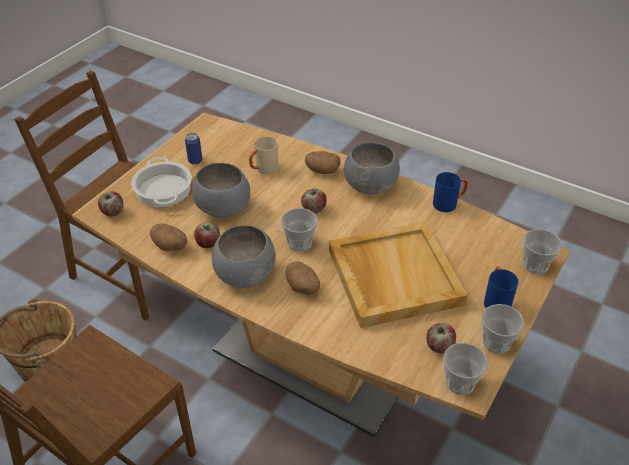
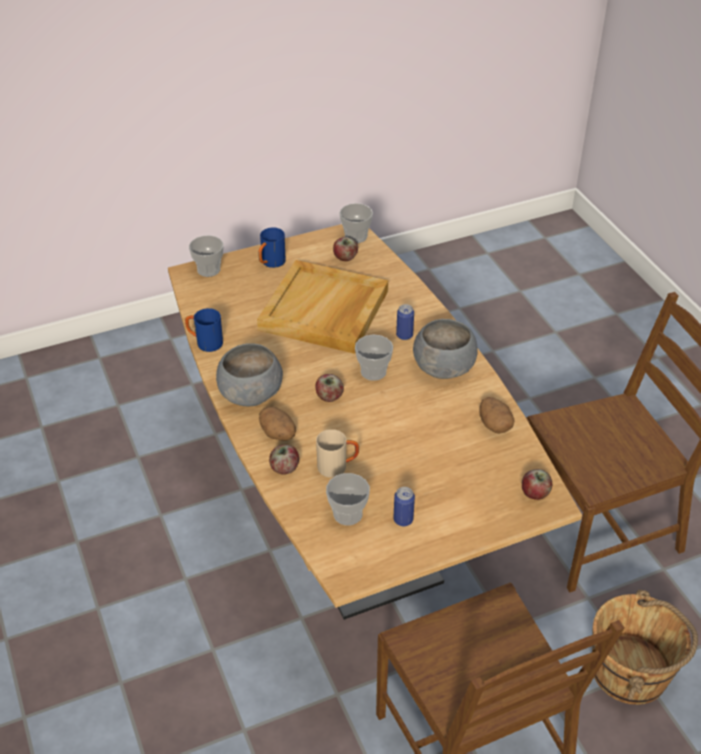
camera: 145 degrees left, 0 degrees up
cooking pot [131,157,192,207] -> none
grey bowl [192,163,250,218] -> none
apple [194,222,220,248] -> apple moved to [269,445,299,475]
potato [286,262,320,295] -> can [396,304,414,340]
cup [482,304,524,354] -> cup moved to [326,473,370,525]

